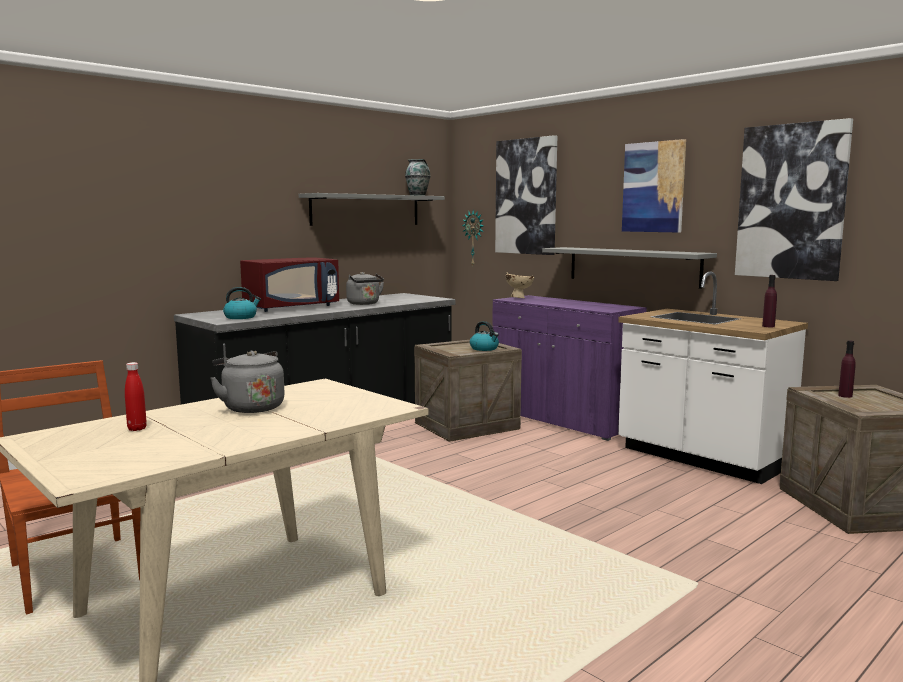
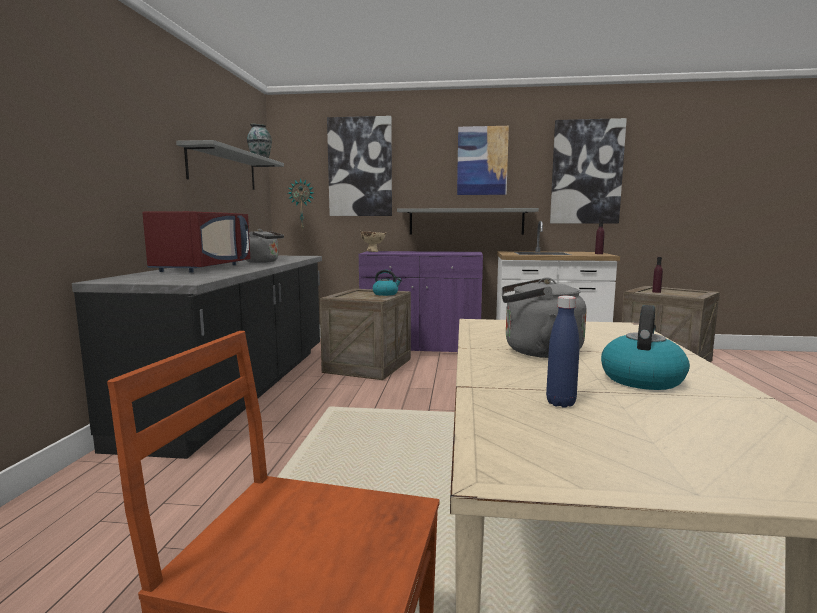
camera: 40 degrees left, 0 degrees up
red bottle [125,362,147,431] -> blue bottle [546,296,580,407]
kettle [223,287,261,319] -> kettle moved to [601,305,690,390]

